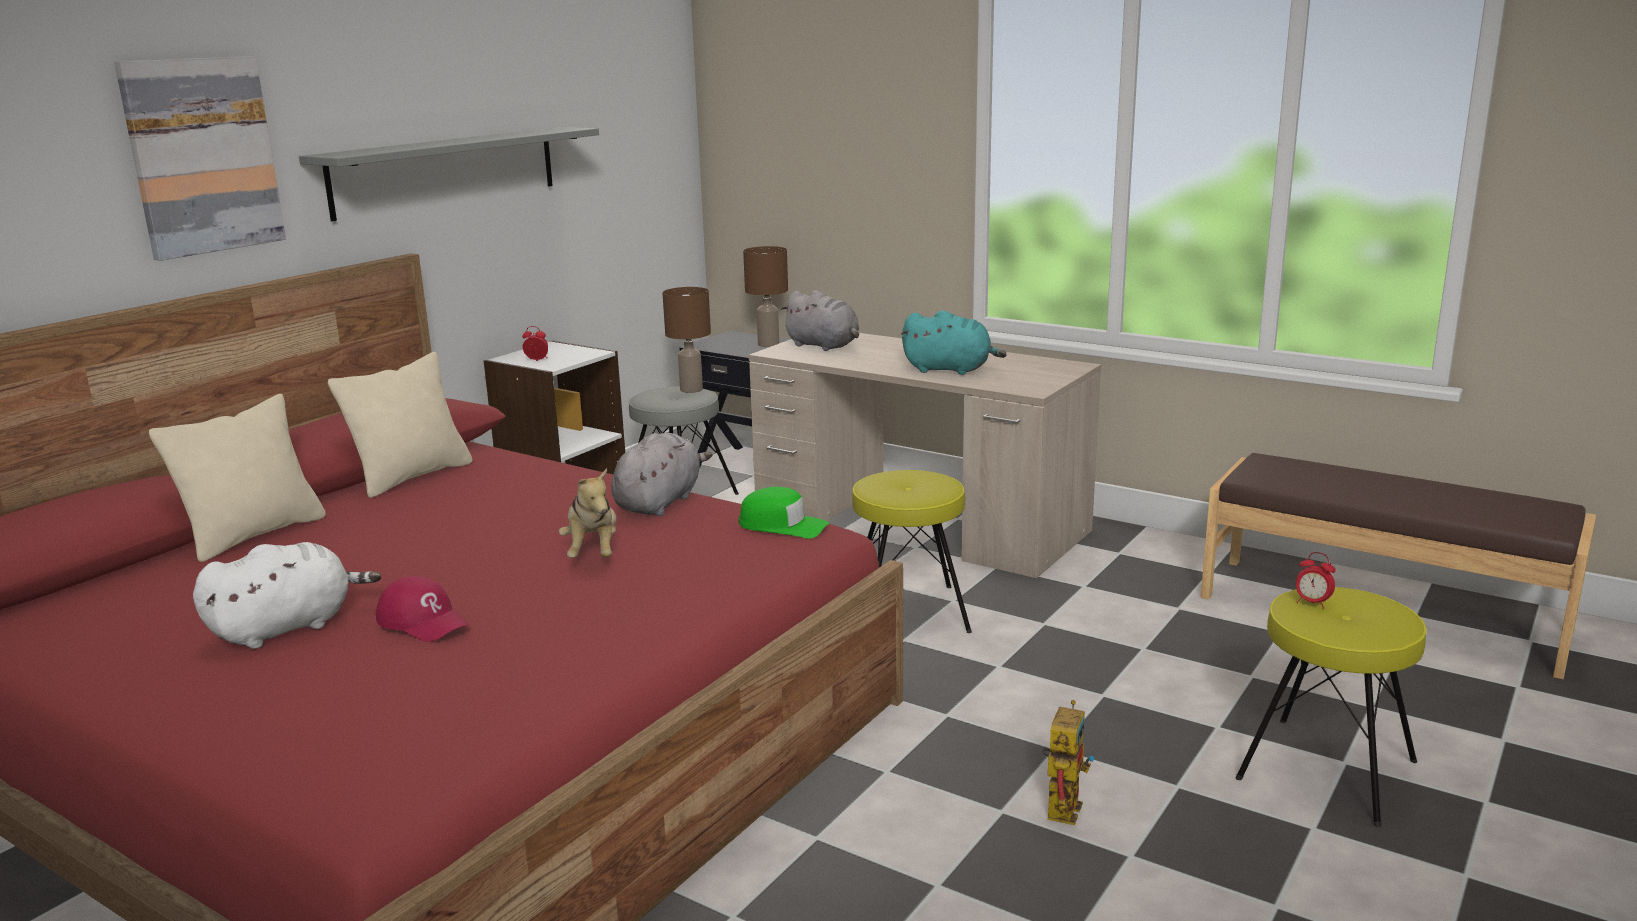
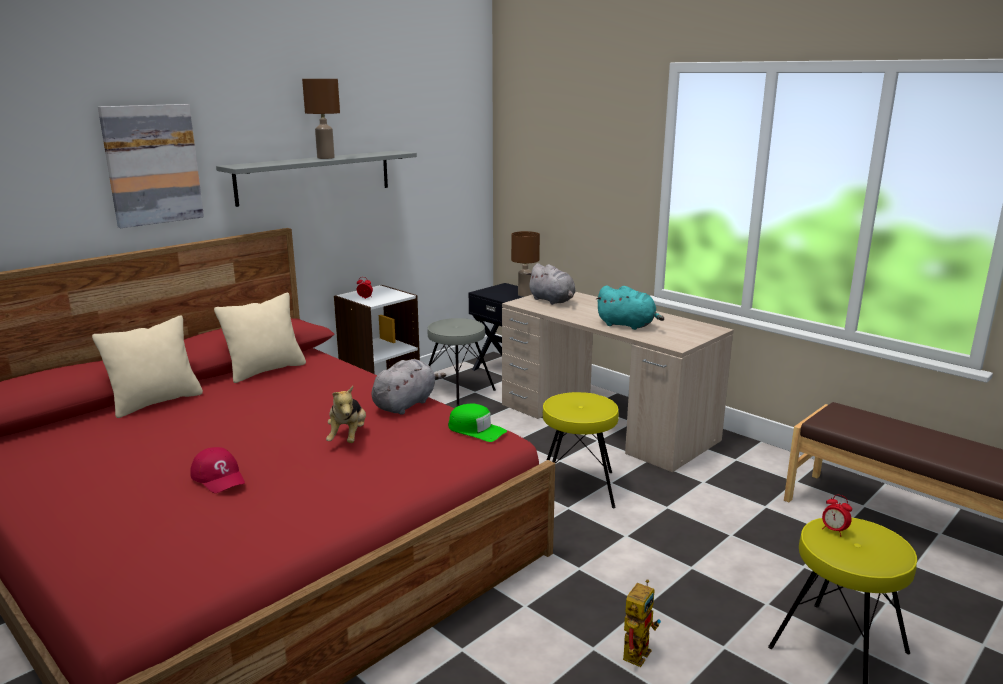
camera: 10 degrees right, 0 degrees up
white plush toy [193,542,381,649] -> none
brown table lamp [663,287,711,393] -> brown table lamp moved to [302,79,340,159]

